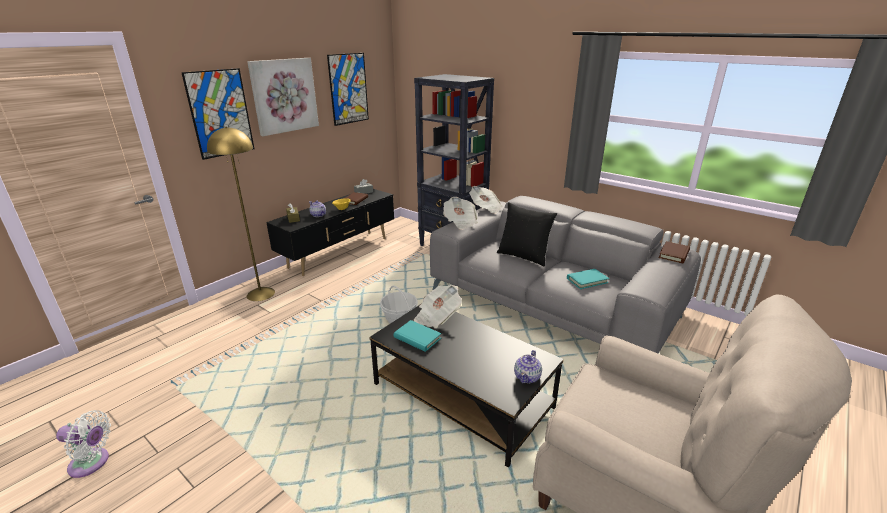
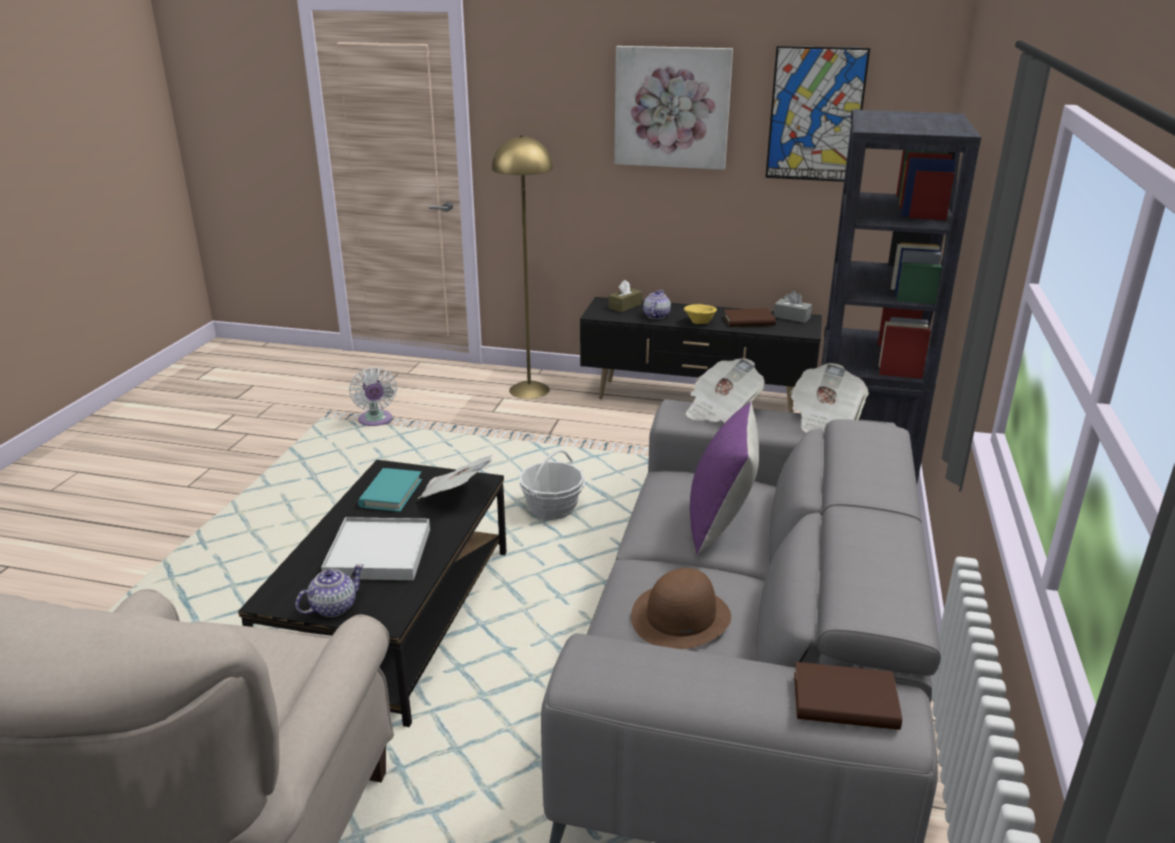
camera: 65 degrees right, 0 degrees up
white fan [56,410,111,478] -> white fan moved to [349,367,397,426]
picture [181,68,254,160] -> none
black pillow [497,202,557,266] -> purple pillow [690,401,759,554]
teapot [514,350,542,383] -> teapot turned 135 degrees clockwise [295,564,364,617]
turquoise book [567,269,609,289] -> brown hat [631,568,731,649]
none -> white tray [321,517,430,580]

